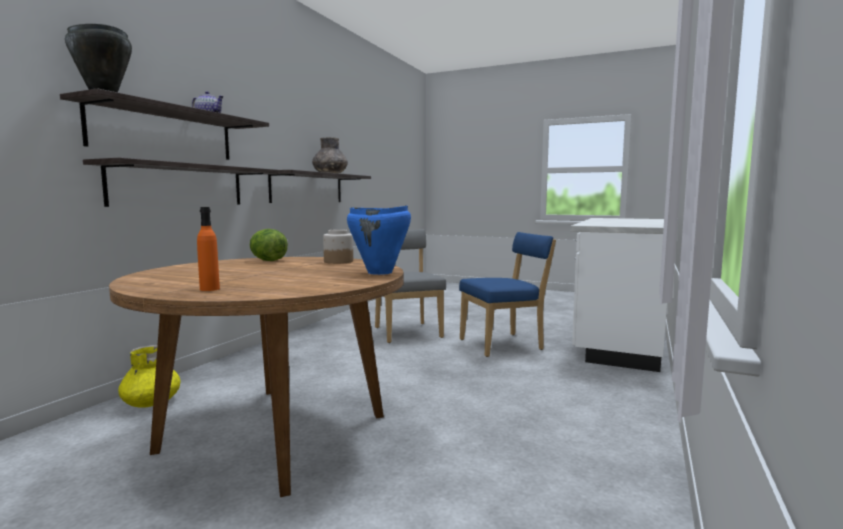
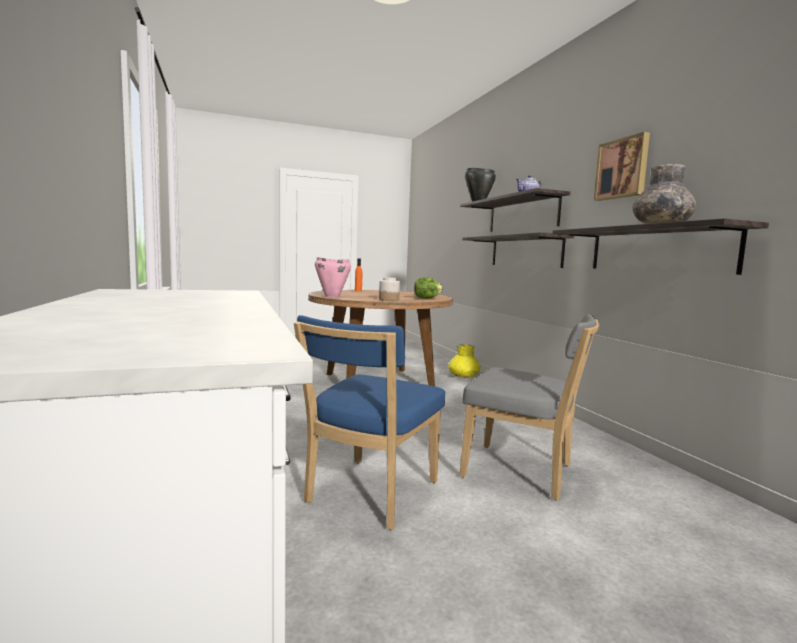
camera: 135 degrees right, 0 degrees up
blue cooking pot [347,206,411,275] -> pink cooking pot [315,257,351,297]
none -> picture [594,132,650,201]

